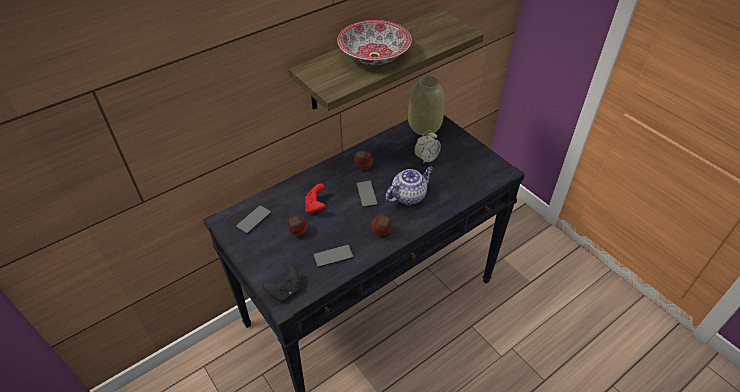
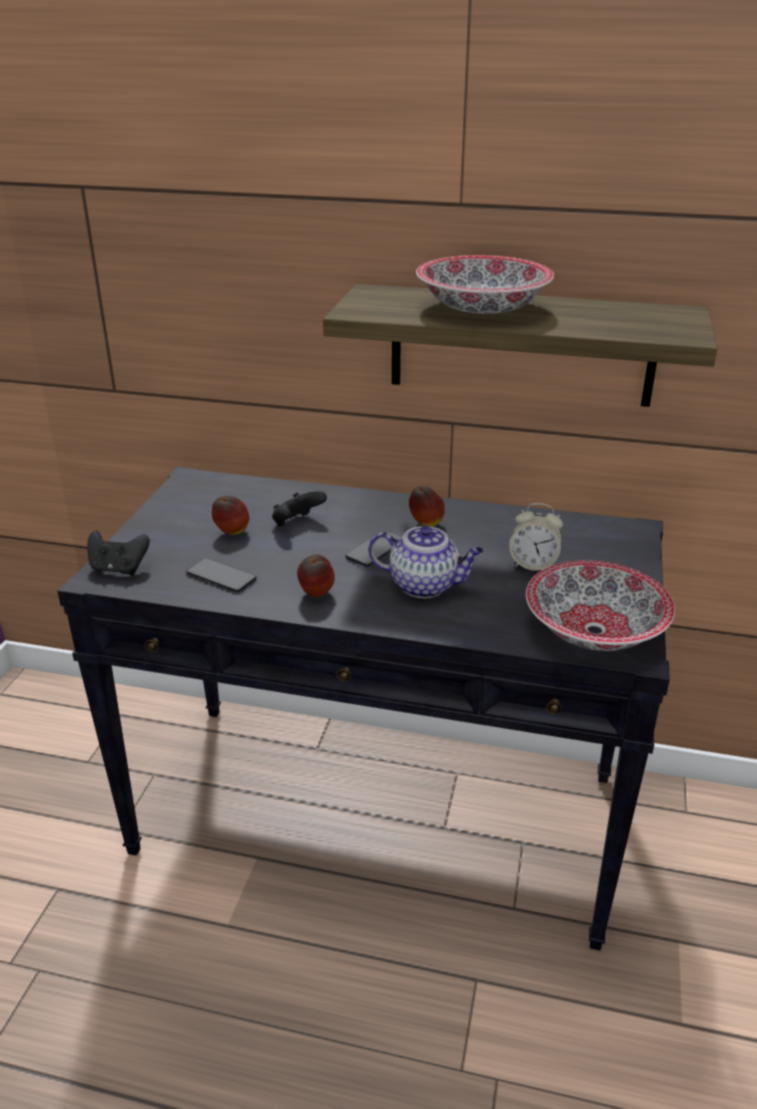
camera: 50 degrees right, 15 degrees down
phone [236,205,272,234] -> none
red game controller [305,183,325,214] -> black game controller [272,491,327,526]
beige vase [408,76,445,135] -> none
none -> bowl [526,560,675,651]

